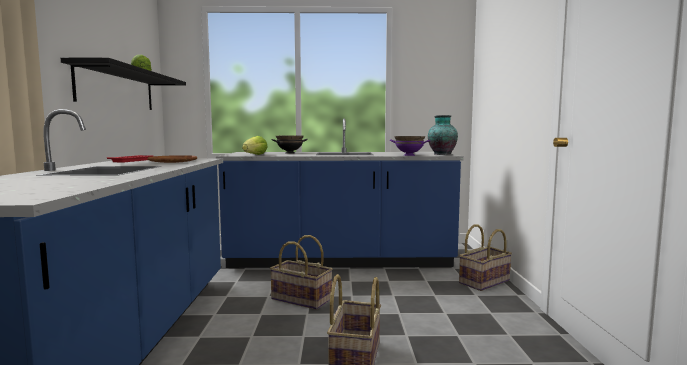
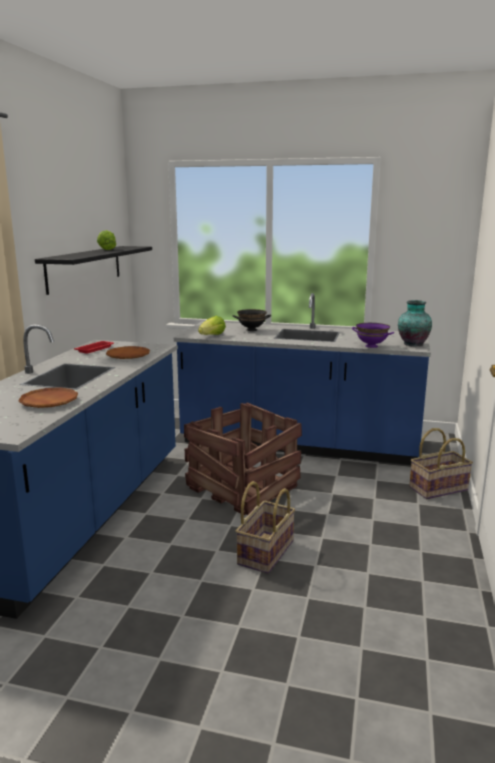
camera: 15 degrees right, 10 degrees up
basket [270,235,333,310] -> crate [184,402,302,515]
none -> brown plate [19,387,78,408]

